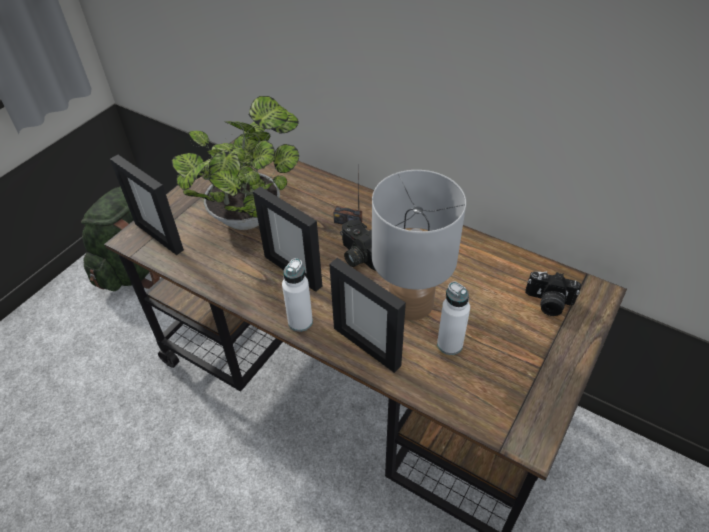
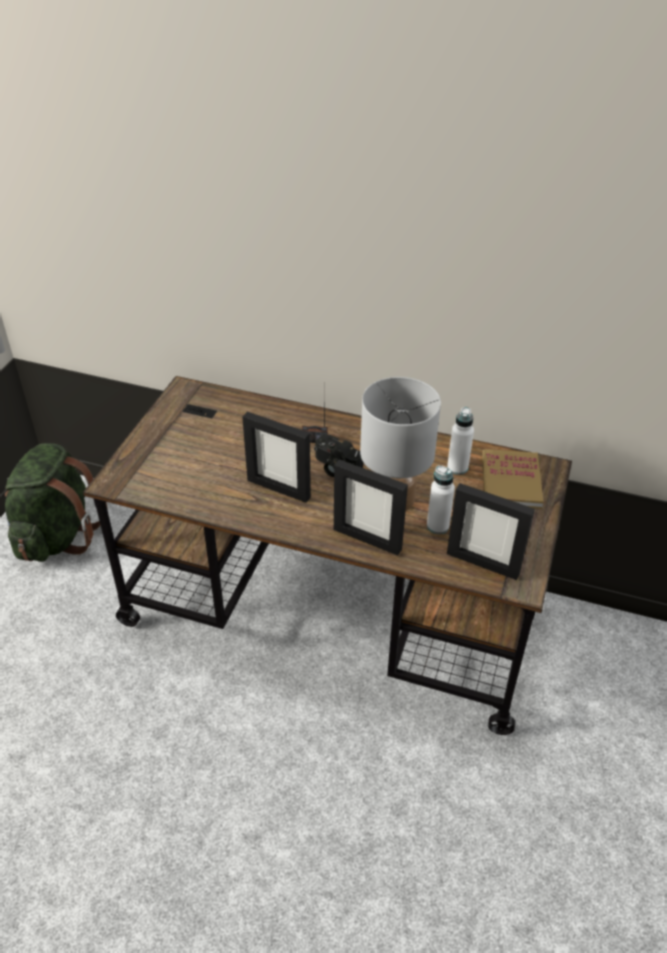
camera: 15 degrees left, 5 degrees down
picture frame [110,155,184,255] -> picture frame moved to [447,483,535,580]
potted plant [172,96,299,230] -> none
white bottle [282,258,313,332] -> white bottle moved to [447,407,474,475]
camera [525,271,581,316] -> book [482,449,543,509]

